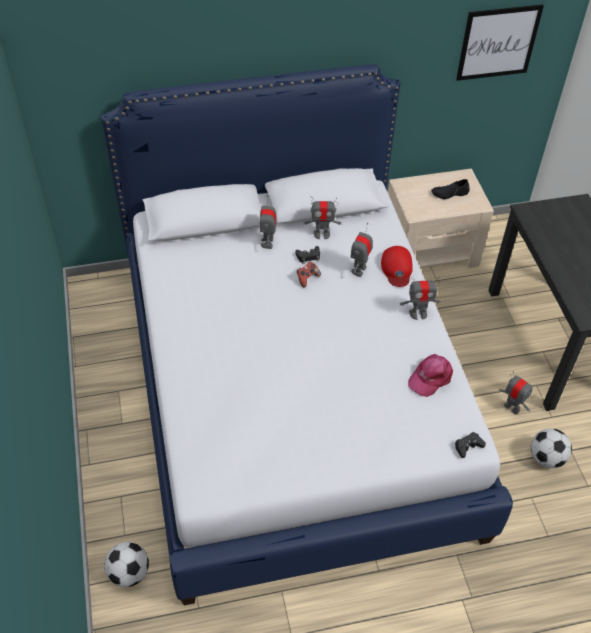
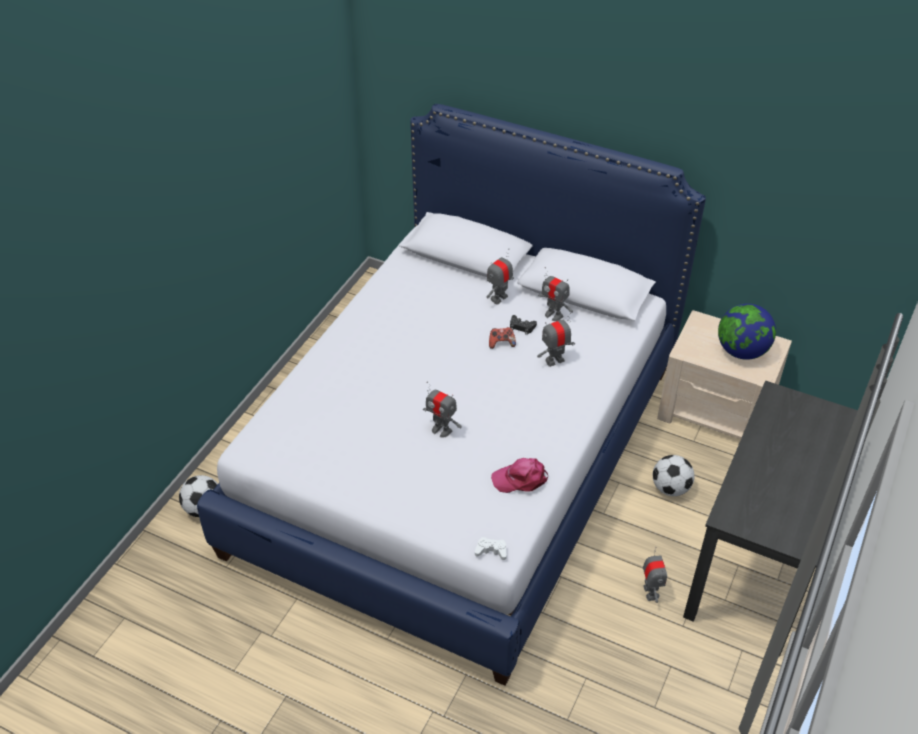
camera: 40 degrees right, 5 degrees down
red cap [381,246,413,287] -> none
toy robot [400,277,441,320] -> toy robot moved to [423,381,462,438]
black shoe [431,179,470,199] -> globe [718,303,776,360]
black game controller [455,432,486,458] -> white game controller [475,537,507,560]
picture [456,4,544,81] -> none
football [531,428,572,468] -> football moved to [653,455,694,496]

